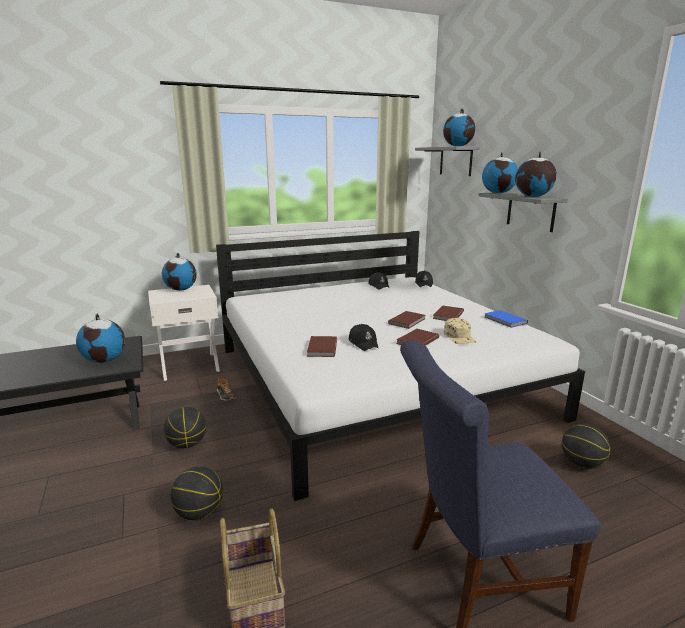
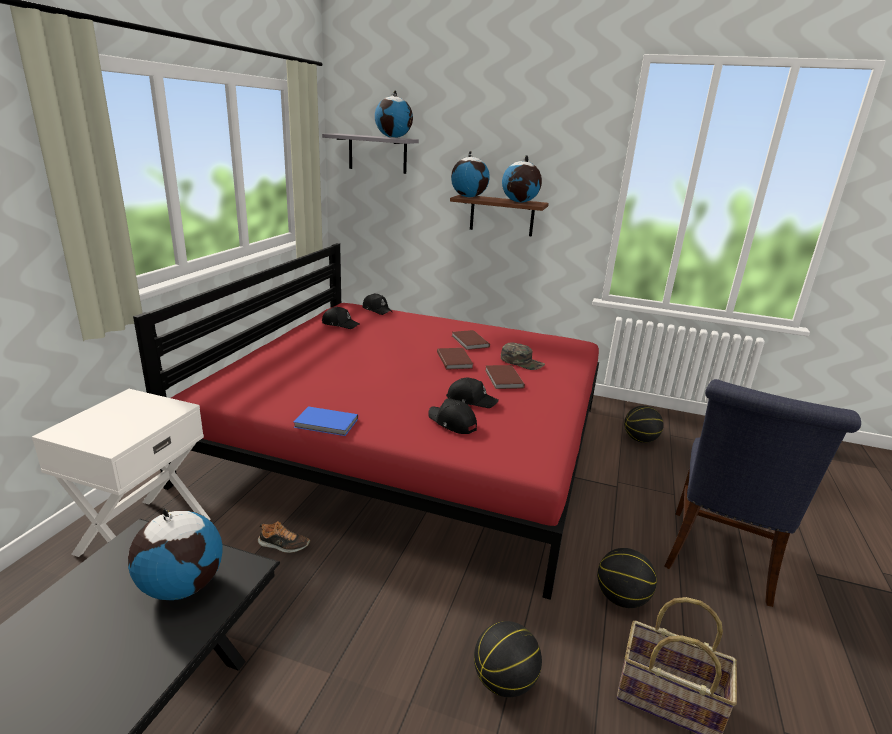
camera: 50 degrees left, 5 degrees up
globe [162,253,197,291] -> none
basketball [164,407,206,448] -> basketball moved to [597,548,657,608]
white bed [216,231,585,501] -> red bed [133,243,599,600]
brown book [307,336,337,357] -> black cap [428,398,477,434]
beige cap [444,318,476,344] -> green cap [501,342,545,370]
grey shelf [478,192,568,232] -> brown shelf [450,195,549,237]
blue book [484,310,528,328] -> blue book moved to [293,406,358,436]

